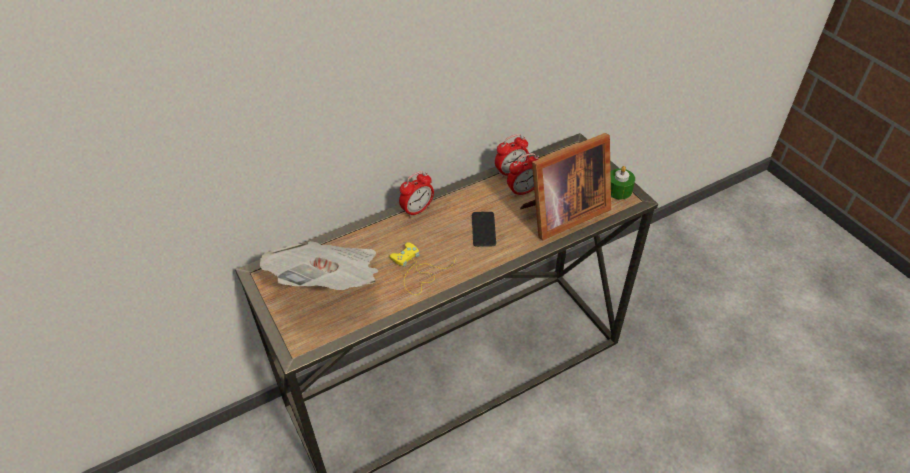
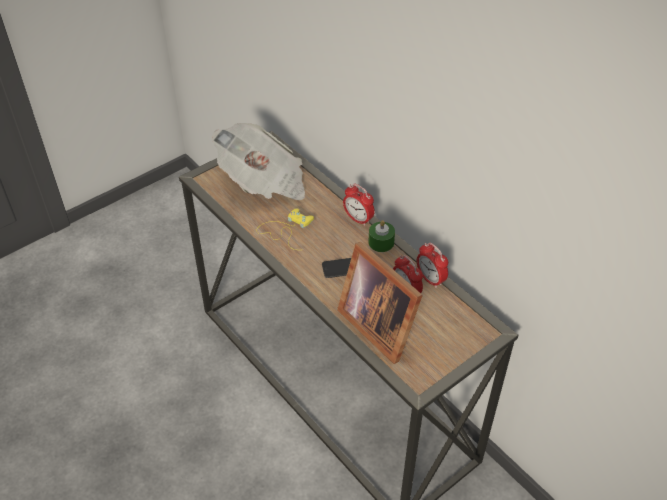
camera: 80 degrees right, 0 degrees up
green candle [611,166,635,200] -> green candle moved to [368,220,395,252]

